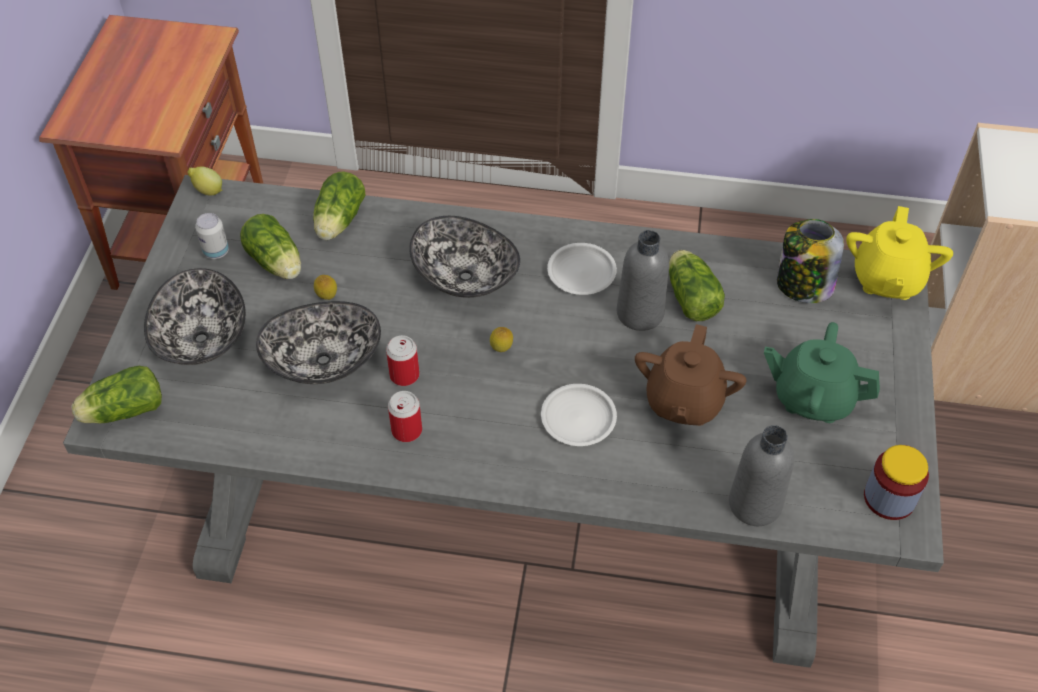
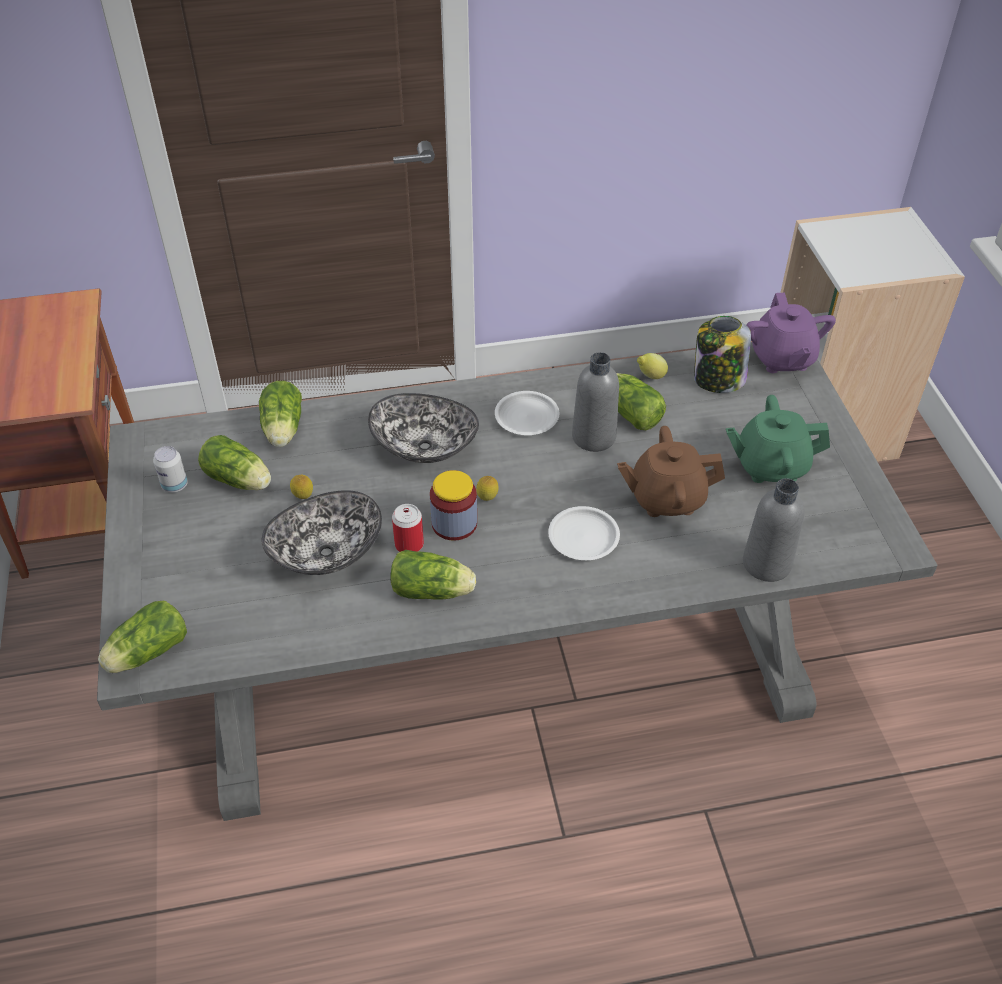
camera: 20 degrees left, 5 degrees down
bowl [144,268,246,365] -> none
lemon [188,167,222,196] -> lemon moved to [637,353,668,379]
can [388,391,422,442] -> lettuce [390,550,476,600]
brown teapot [635,324,747,426] -> brown teapot turned 90 degrees clockwise [617,426,725,517]
yellow teapot [846,206,953,300] -> purple teapot [746,293,836,373]
jar [864,445,929,520] -> jar moved to [430,470,477,541]

